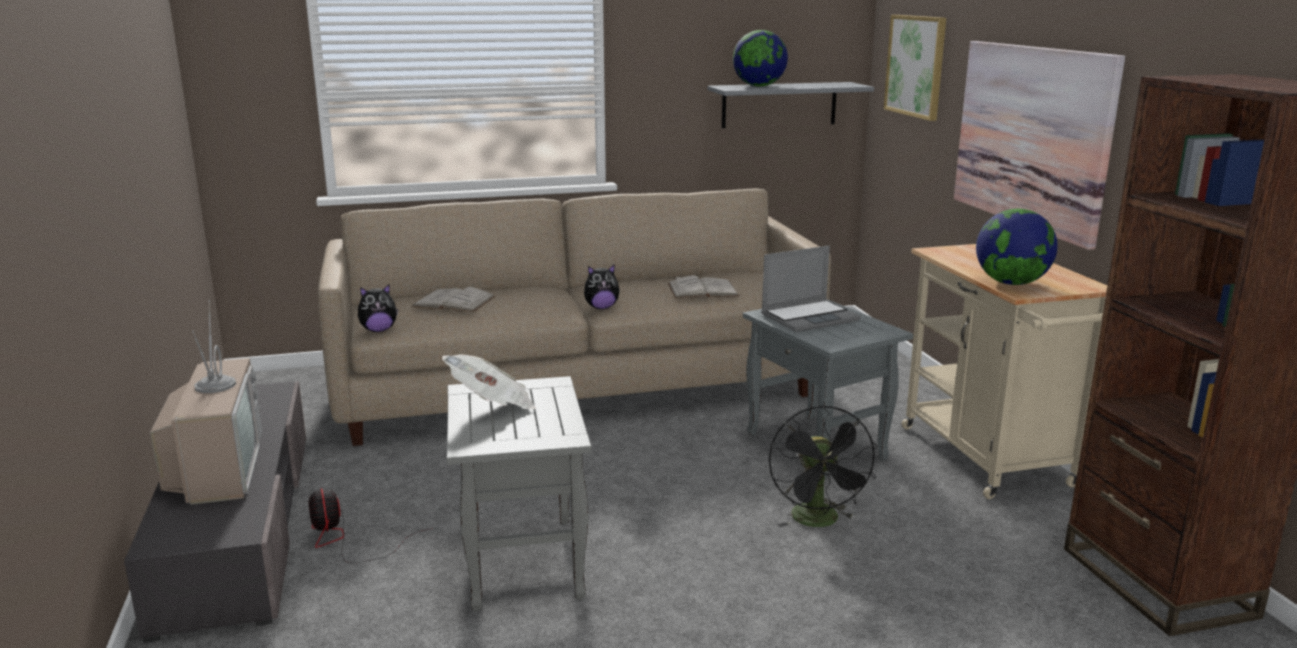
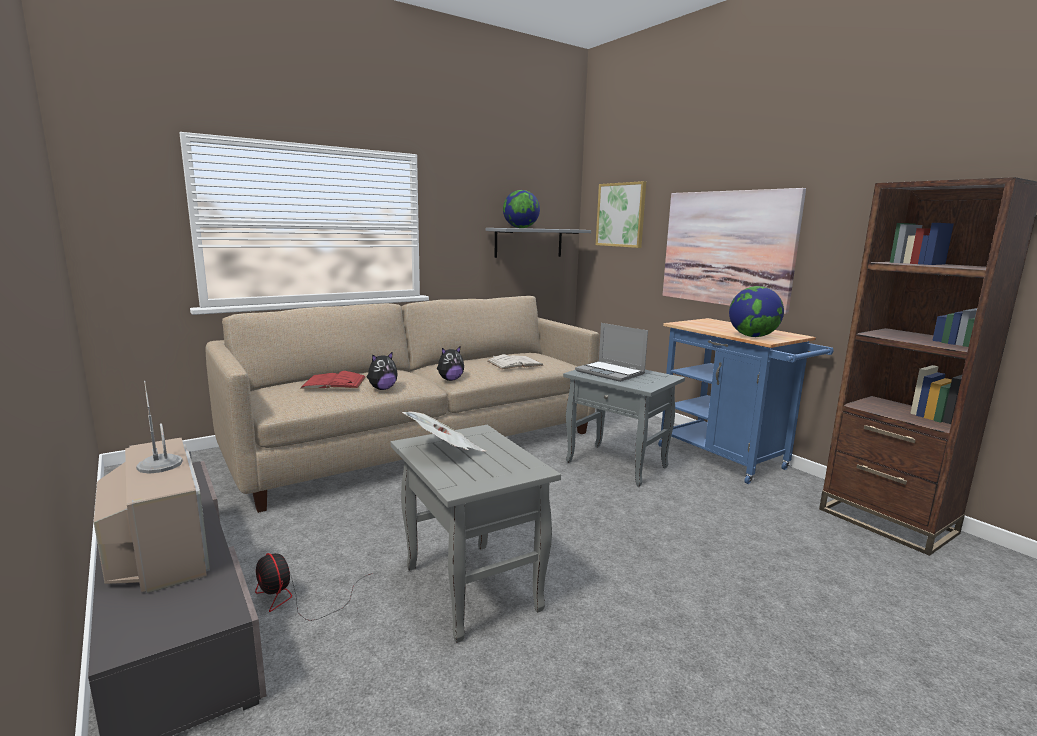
camera: 20 degrees left, 5 degrees down
plush toy [358,285,398,332] -> plush toy moved to [366,351,398,390]
white book [411,287,495,312] -> red book [300,371,366,389]
laptop [761,246,861,332] -> laptop turned 90 degrees clockwise [575,323,648,382]
black fan [769,406,877,527] -> none
beige cart [901,244,1107,499] -> blue cart [658,318,834,484]

